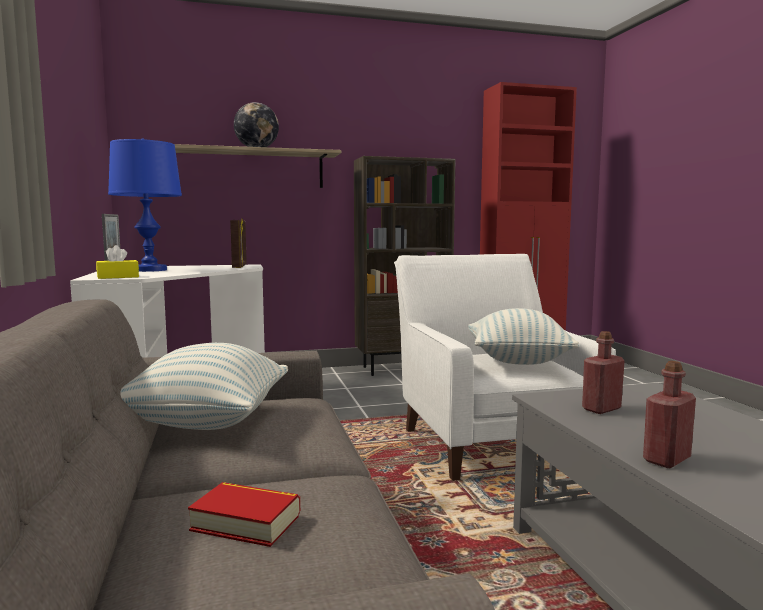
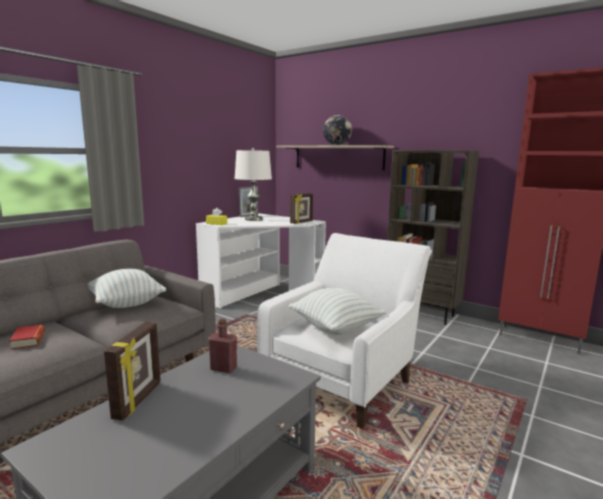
camera: 50 degrees right, 5 degrees up
blue table lamp [108,139,182,272] -> white table lamp [234,148,272,221]
red bottle [643,361,696,468] -> picture frame [104,322,161,421]

